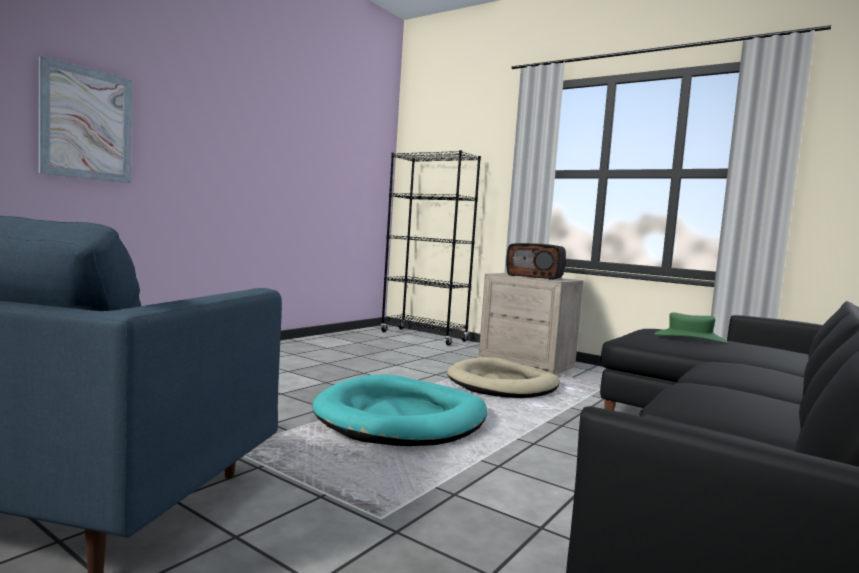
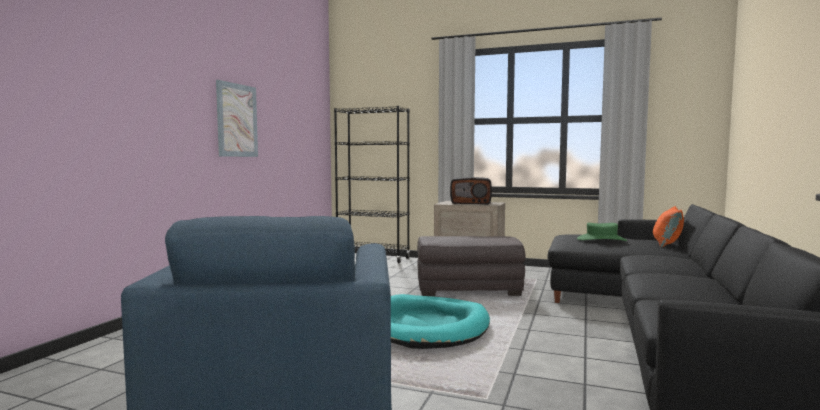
camera: 15 degrees left, 0 degrees up
picture [39,56,132,183] -> picture moved to [216,80,258,157]
beige dog bed [447,357,560,398] -> grey ottoman [417,236,526,296]
none -> orange pillow [653,206,684,247]

